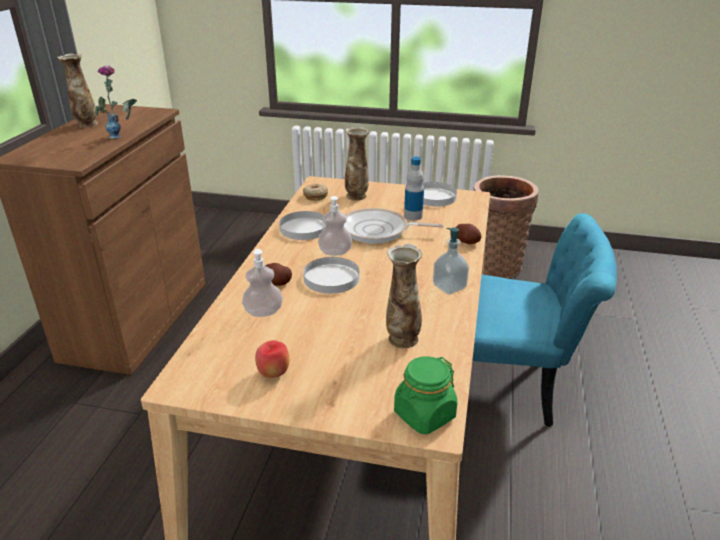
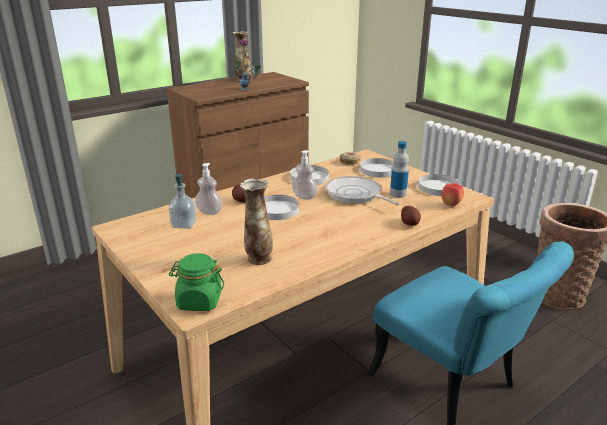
camera: 40 degrees right, 5 degrees down
apple [255,340,289,378] -> apple moved to [442,183,464,206]
vase [345,127,369,201] -> white plate [360,158,394,178]
soap dispenser [433,228,469,295] -> soap dispenser moved to [169,174,197,229]

